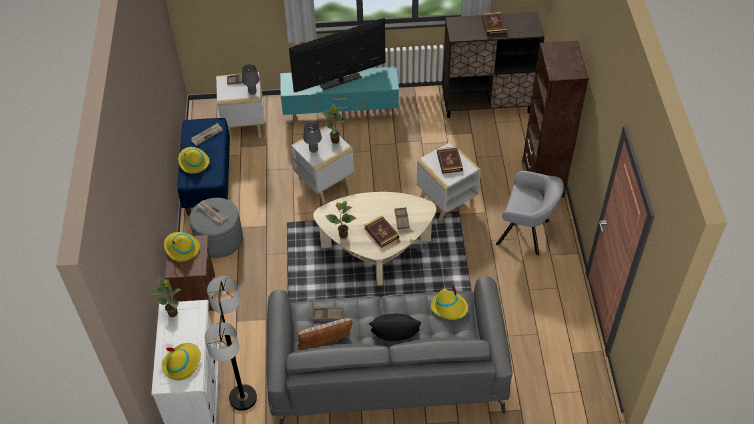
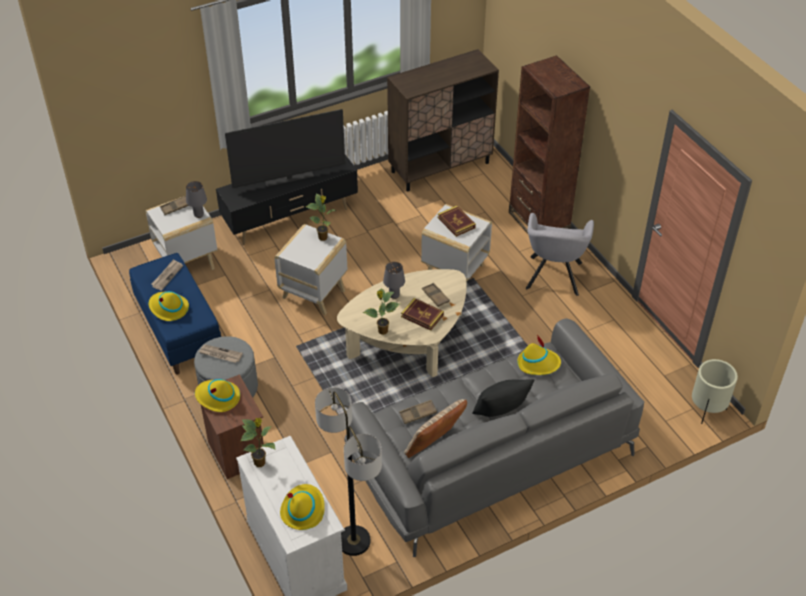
camera: 25 degrees left, 5 degrees down
turquoise tv stand [280,67,399,125] -> black tv stand [216,155,358,245]
television [289,18,385,93] -> television turned 150 degrees counterclockwise [225,109,345,188]
grey table lamp [303,122,322,153] -> grey table lamp moved to [383,262,405,299]
book [482,12,507,36] -> none
grey armchair [496,171,564,256] -> grey armchair turned 105 degrees clockwise [526,213,594,296]
none -> beige planter [692,359,738,424]

